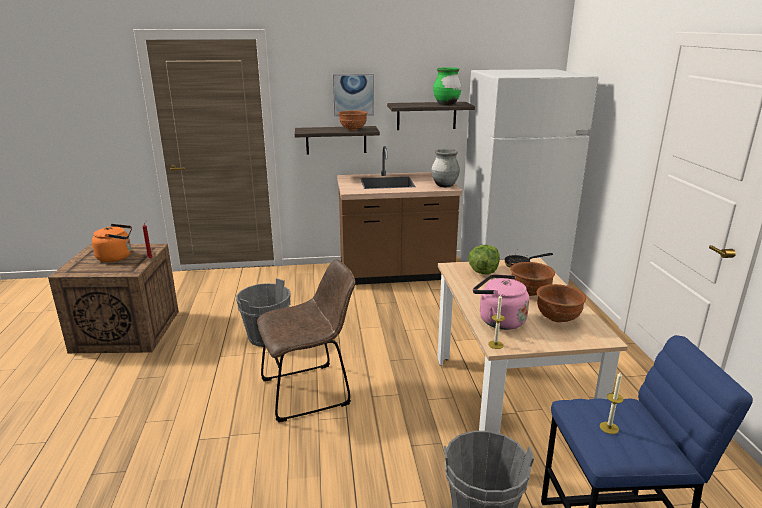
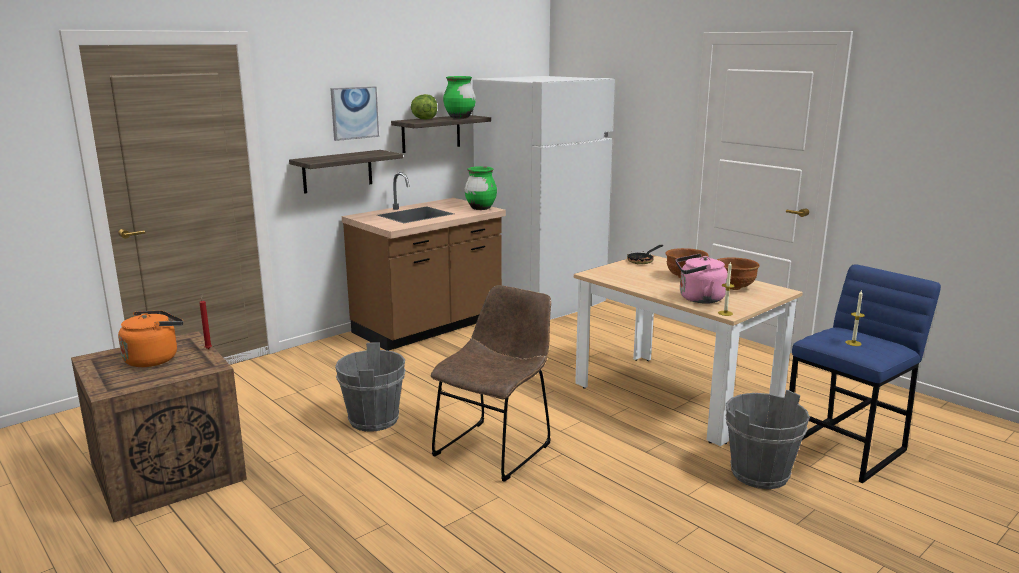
camera: 35 degrees left, 5 degrees down
brown bowl [338,111,367,131] -> none
grey vase [431,149,460,187] -> green vase [465,166,497,210]
lettuce [468,245,500,274] -> lettuce moved to [411,94,437,120]

